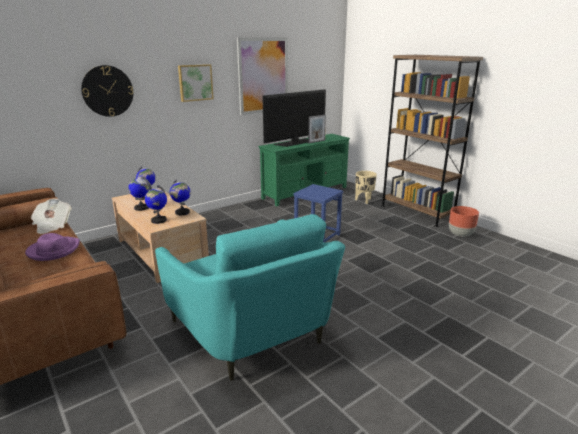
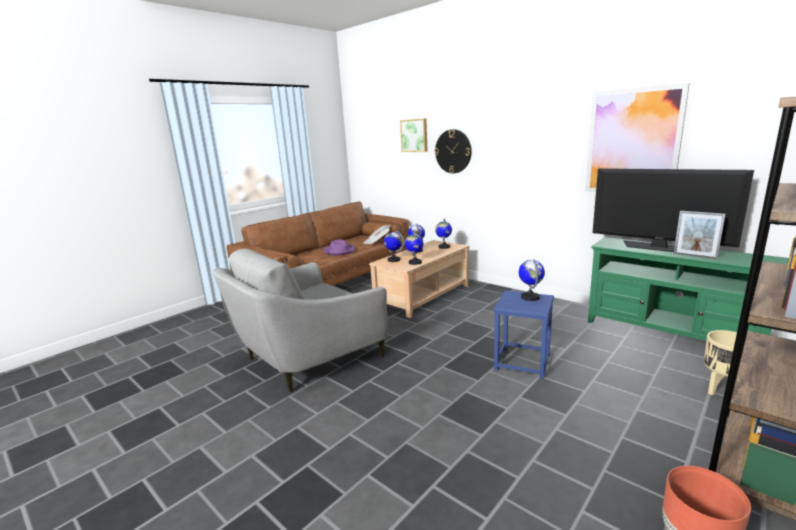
camera: 80 degrees right, 5 degrees down
turquoise armchair [155,214,345,381] -> grey armchair [213,249,388,392]
picture [178,64,214,102] -> picture moved to [400,119,427,152]
none -> globe [519,259,545,301]

